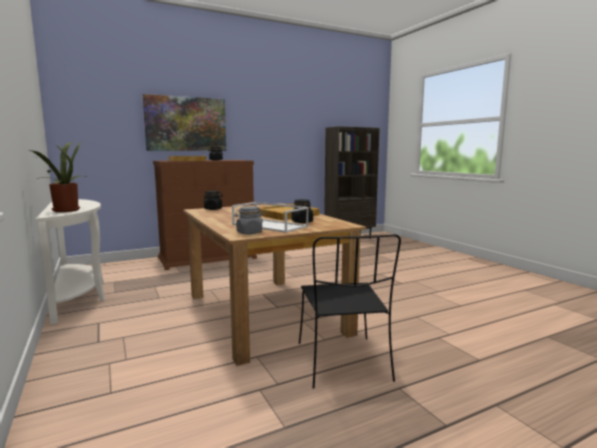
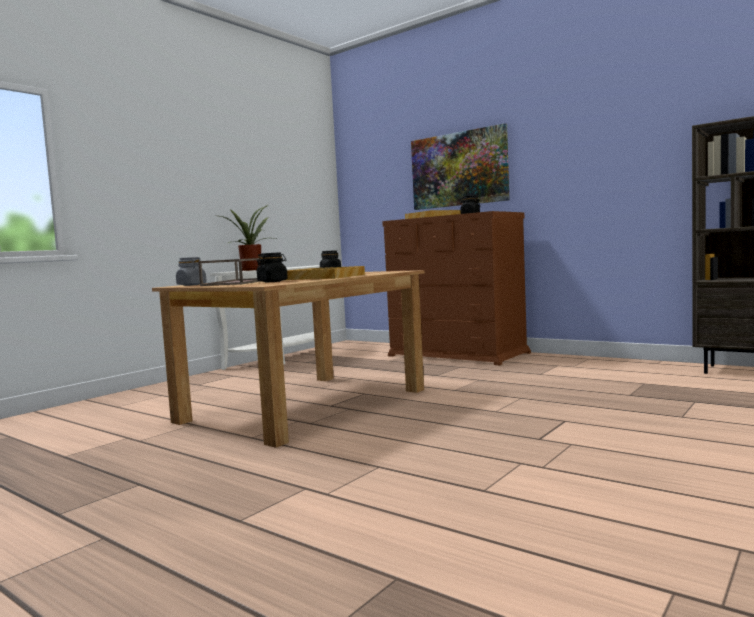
camera: 65 degrees right, 5 degrees down
white tray [232,202,309,233] -> brown tray [198,258,261,286]
black chair [299,234,401,389] -> none

